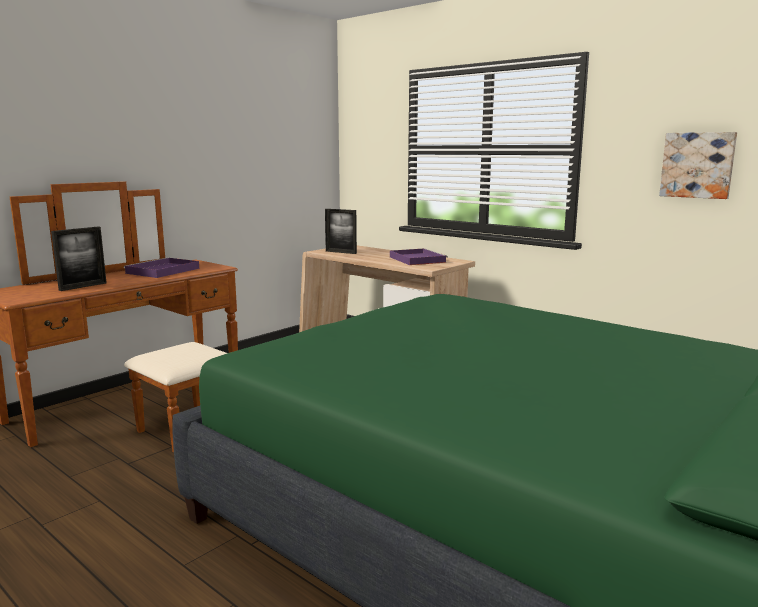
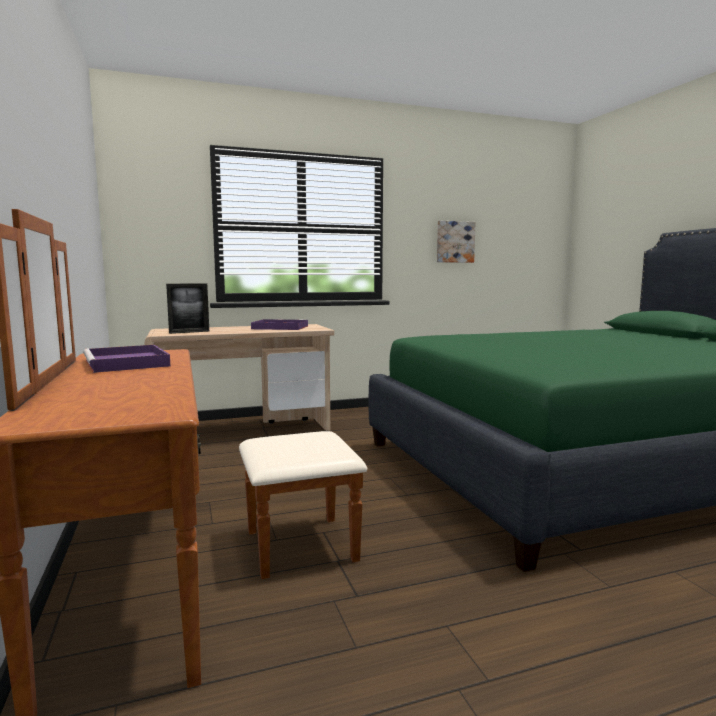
camera: 60 degrees left, 5 degrees down
picture frame [51,227,107,291] -> none

